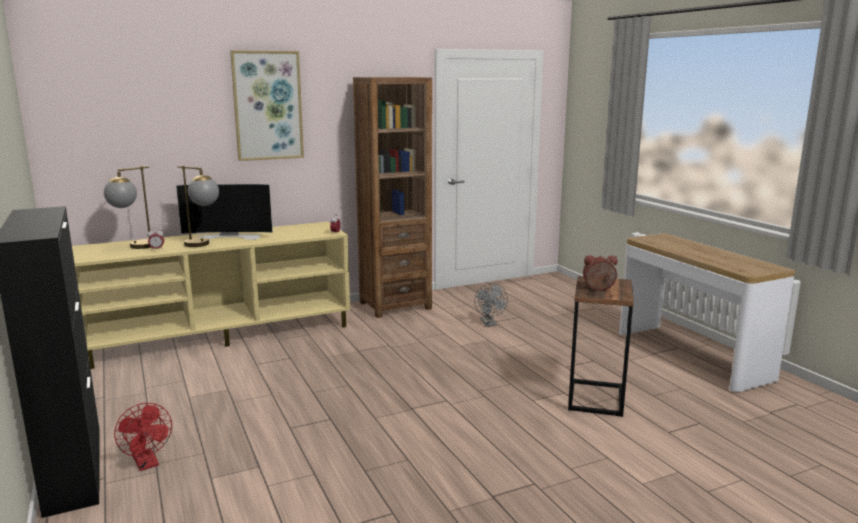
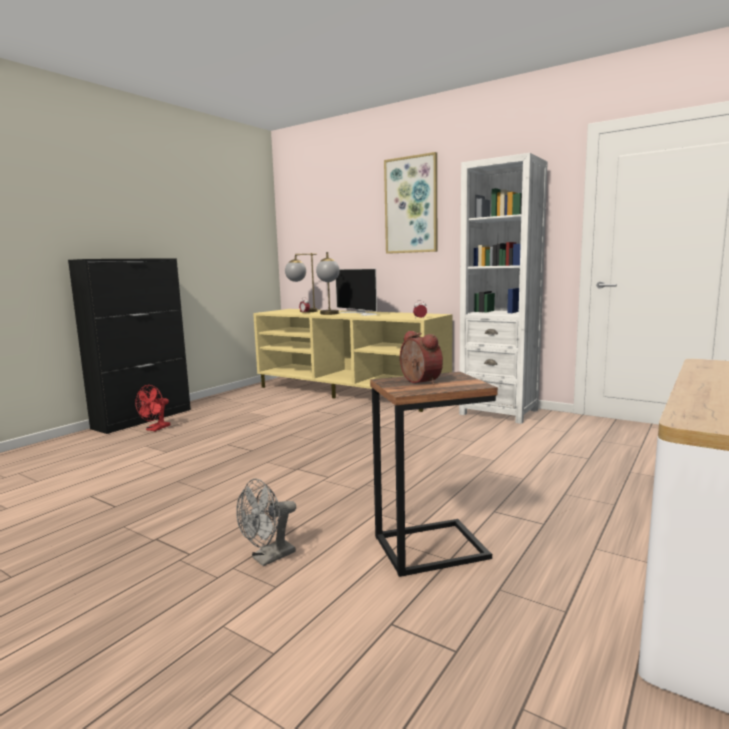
camera: 60 degrees right, 5 degrees down
brown bookcase [353,77,432,318] -> white bookcase [459,153,548,424]
grey fan [474,283,508,326] -> grey fan moved to [236,479,296,566]

